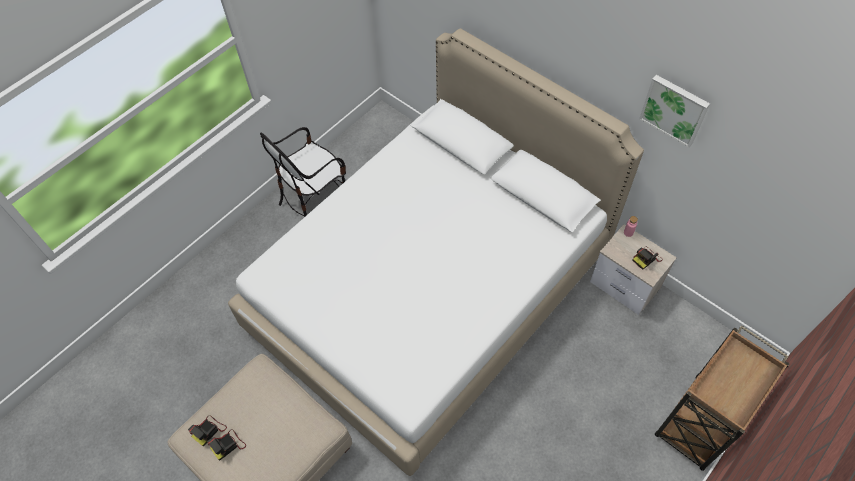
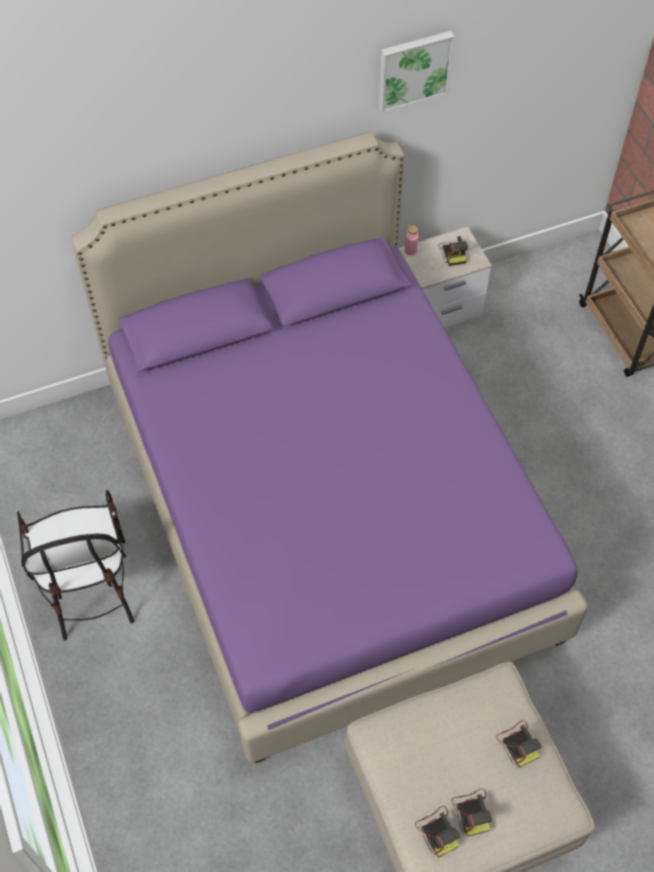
camera: 65 degrees left, 0 degrees up
white bed [228,28,644,476] -> purple bed [71,132,588,763]
none -> camera [496,720,542,768]

